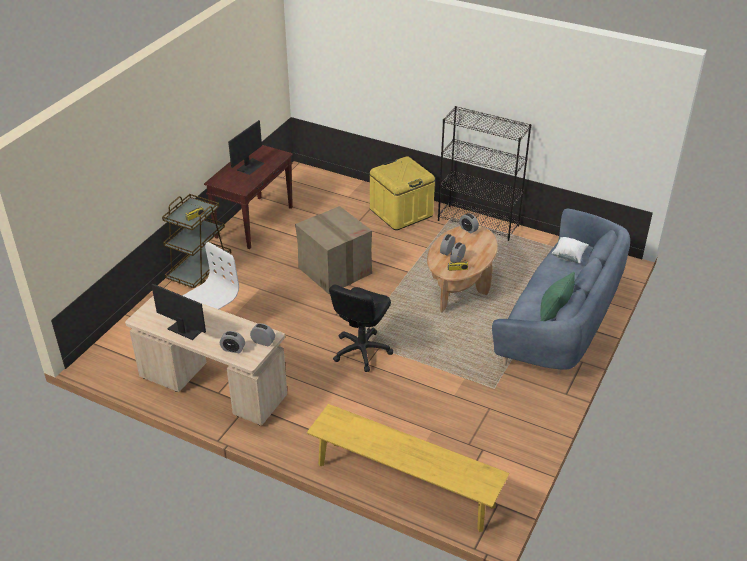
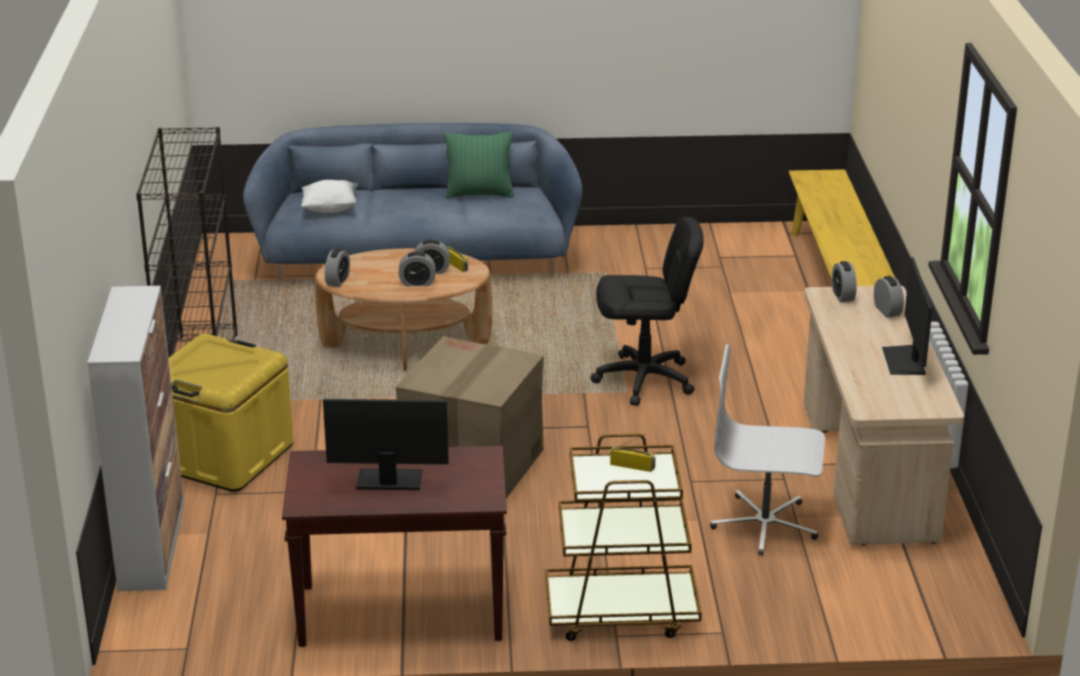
camera: 120 degrees left, 10 degrees down
none -> cabinet [87,286,184,591]

